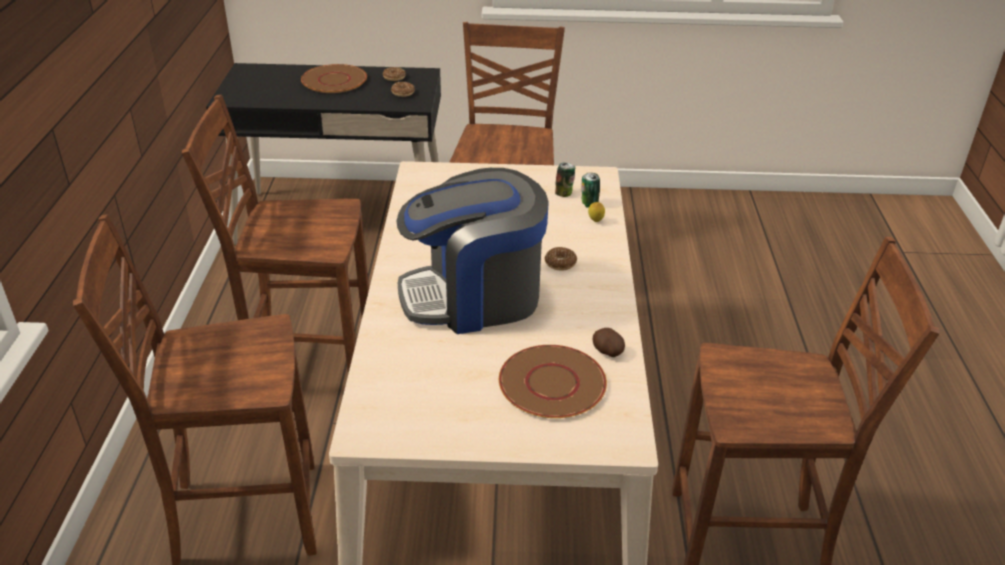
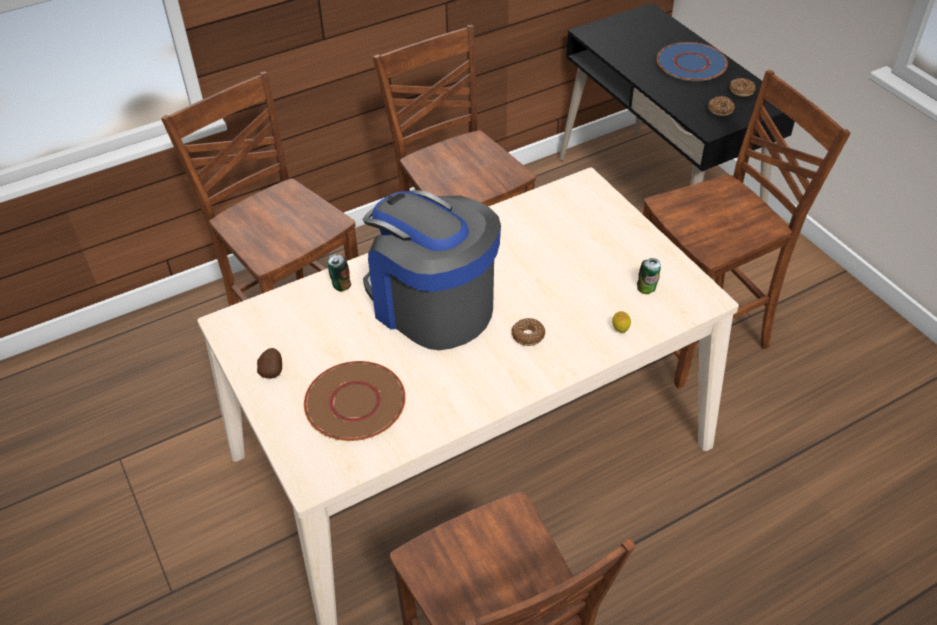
camera: 60 degrees right, 10 degrees up
brown plate [301,64,367,93] -> blue plate [657,42,728,82]
can [582,173,600,208] -> can moved to [328,254,351,291]
potato [593,328,625,357] -> potato moved to [257,348,282,379]

